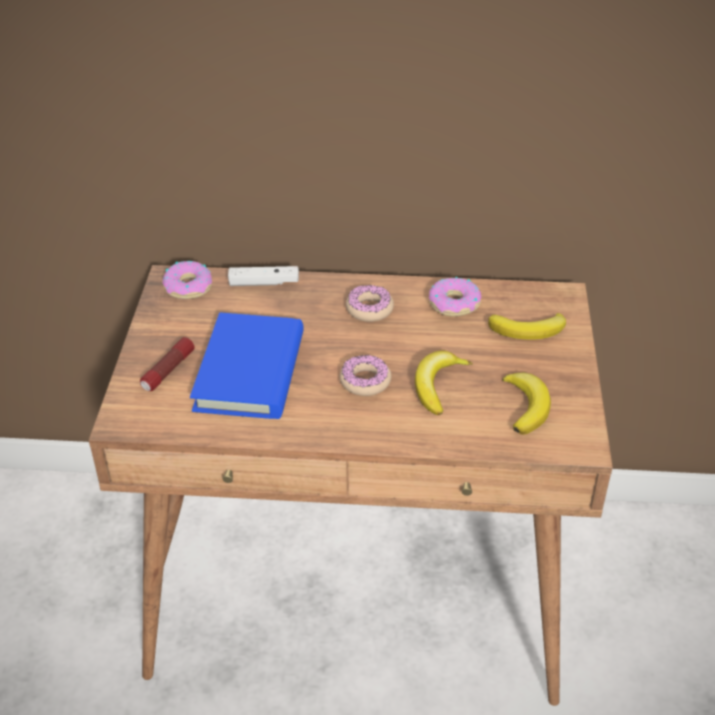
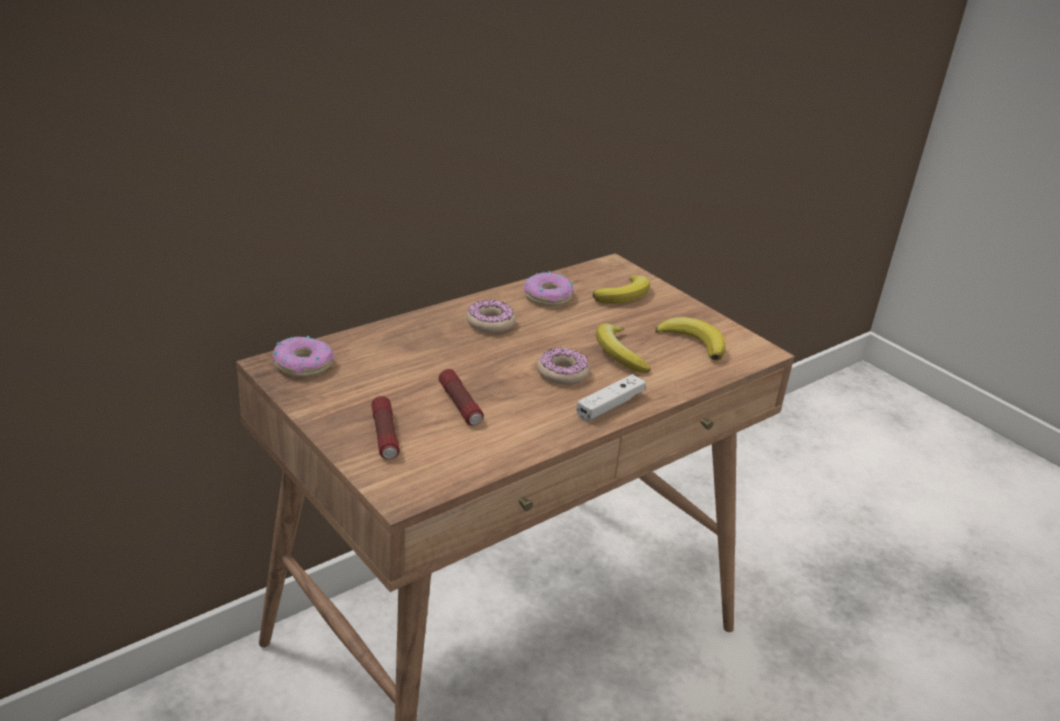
camera: 45 degrees left, 10 degrees down
blue book [190,313,304,419] -> flashlight [439,369,483,425]
white game controller [228,266,299,286] -> white game controller moved to [576,374,646,421]

